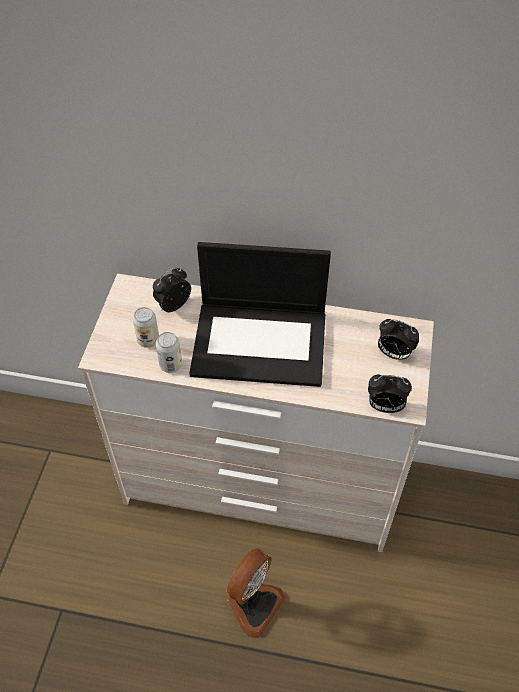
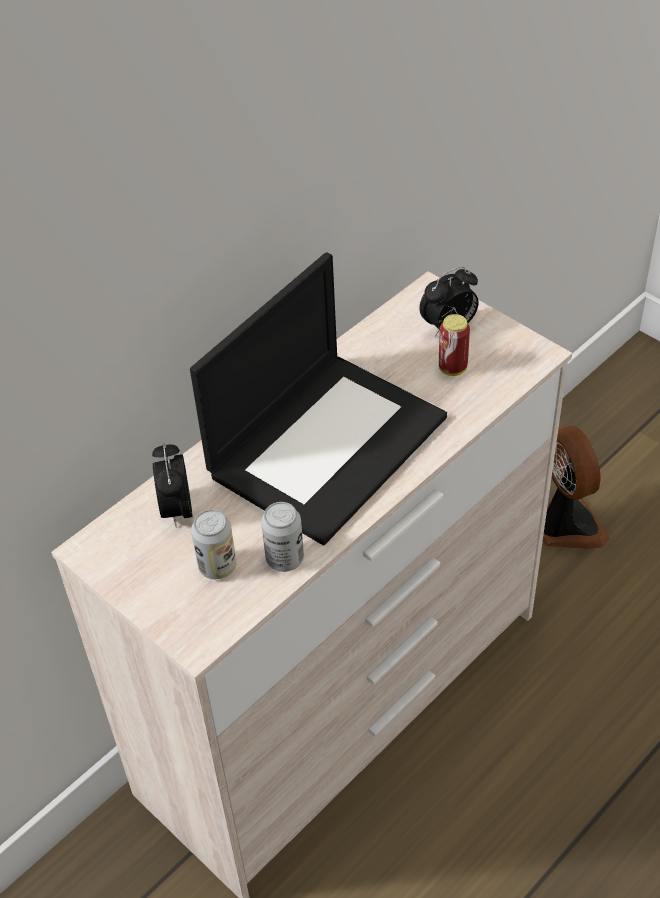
camera: 55 degrees left, 5 degrees down
fan [227,548,286,638] -> fan moved to [543,426,610,549]
alarm clock [368,375,412,413] -> none
none -> can [439,314,470,376]

